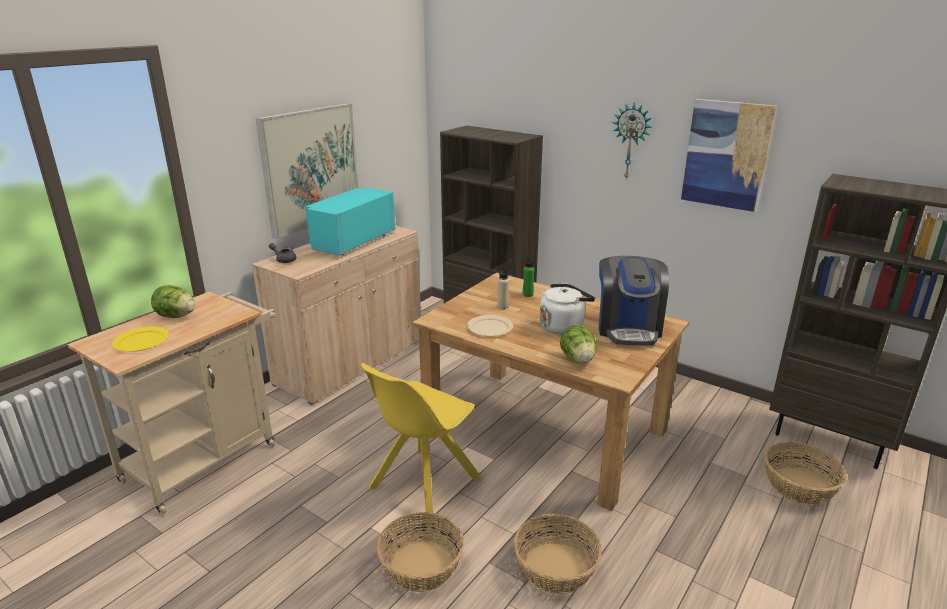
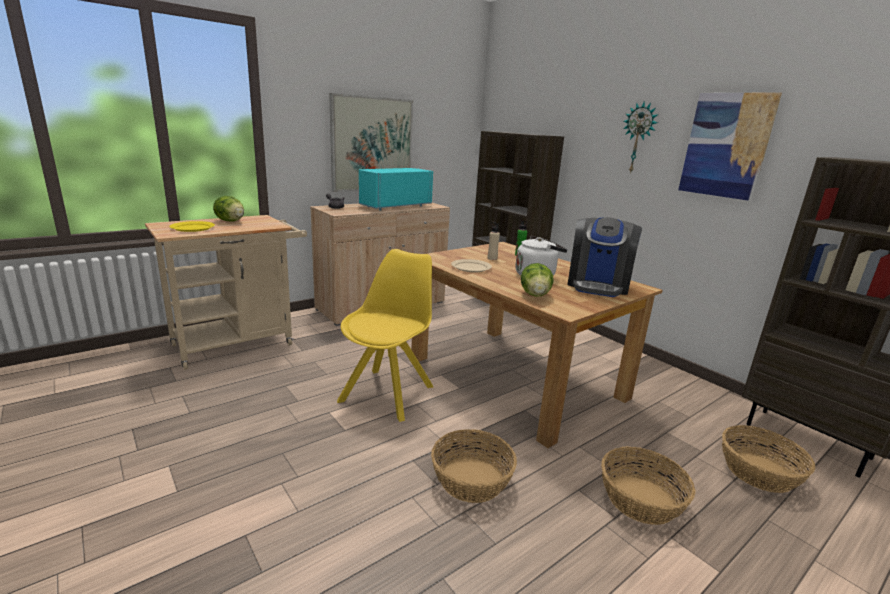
camera: 15 degrees right, 5 degrees down
yellow chair [361,363,480,520] -> yellow chair turned 150 degrees clockwise [337,249,433,422]
basket [377,512,464,592] -> basket moved to [601,446,696,525]

